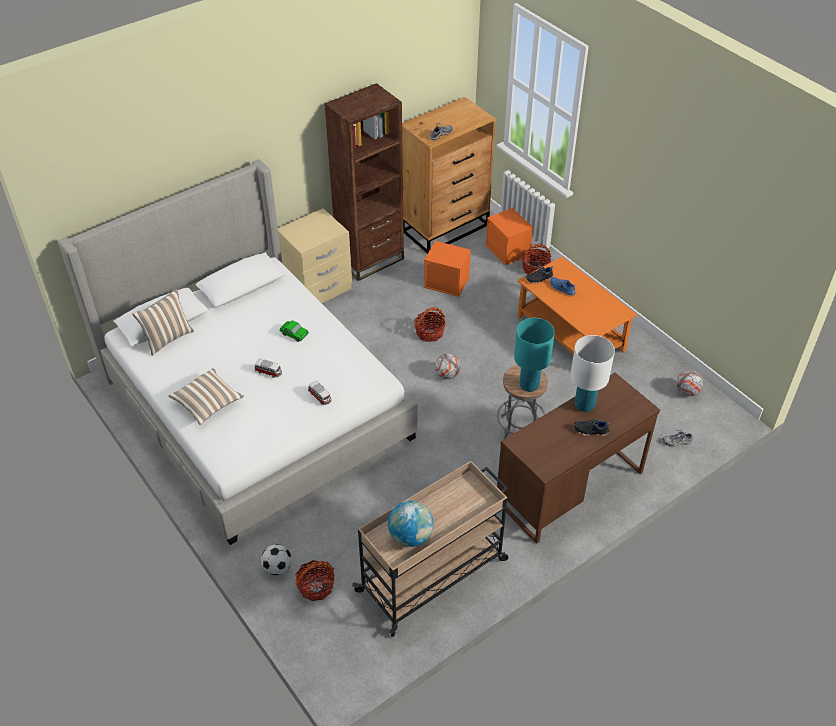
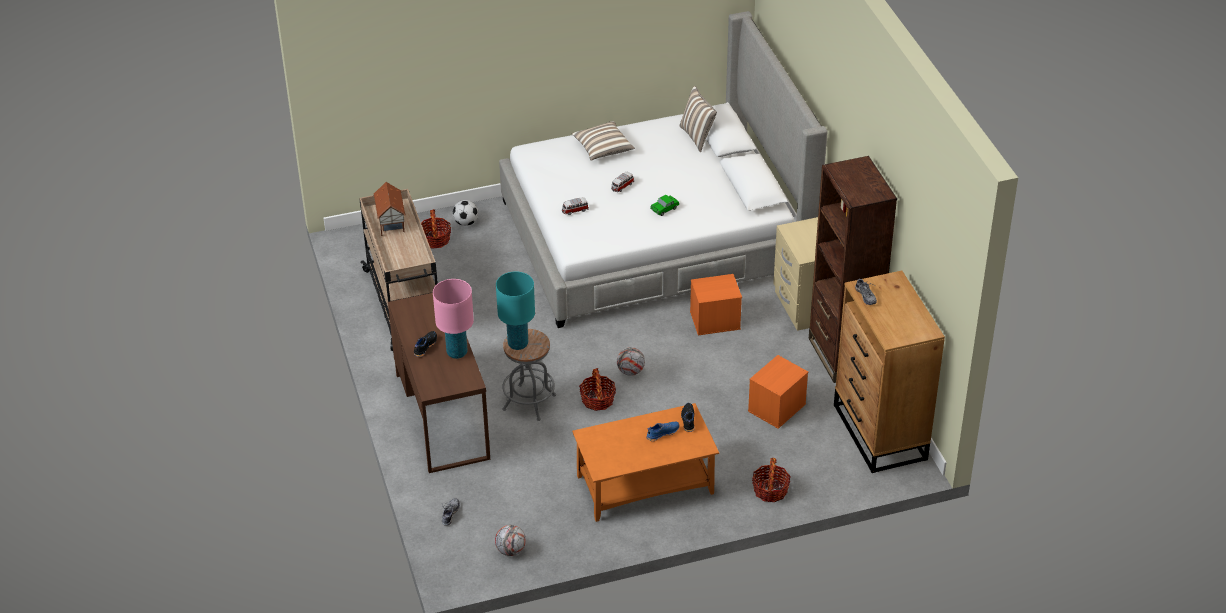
camera: 110 degrees right, 5 degrees down
globe [388,501,433,547] -> toy house [373,182,406,236]
basket [414,307,446,342] -> basket moved to [579,368,616,411]
orange storage box [486,208,533,265] -> orange storage box moved to [690,274,742,335]
white table lamp [571,335,615,412] -> pink table lamp [433,279,474,359]

